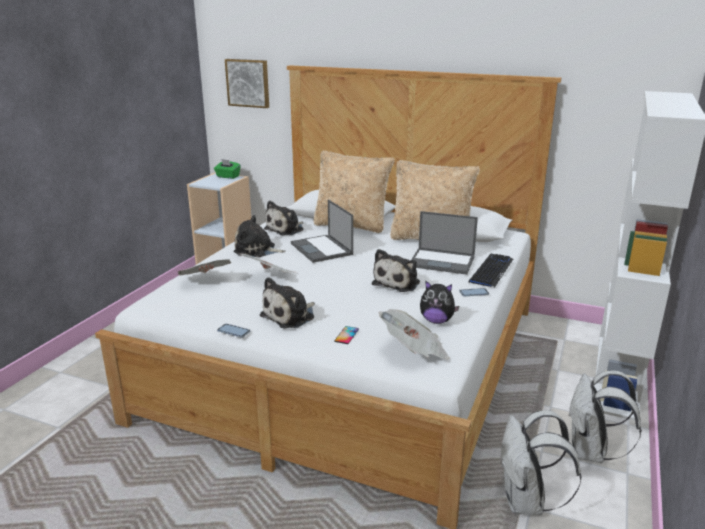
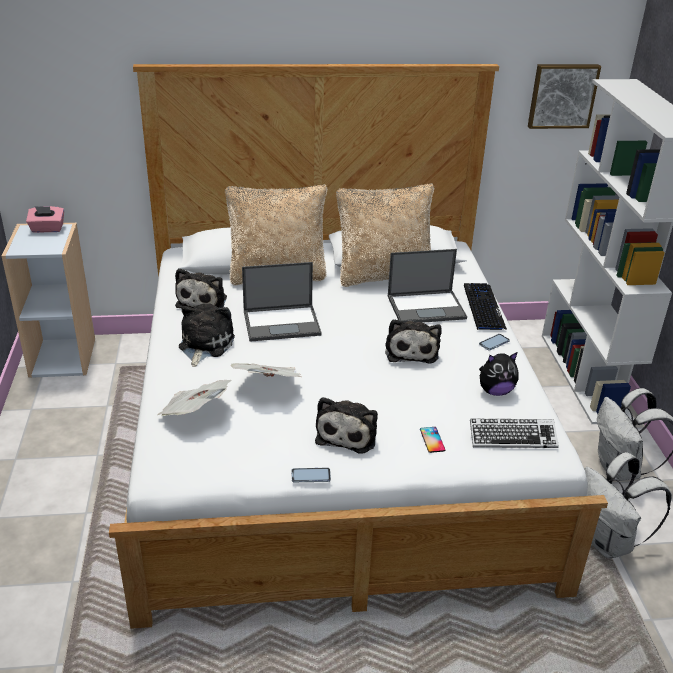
camera: 30 degrees left, 10 degrees up
green tissue box [214,159,241,179] -> pink tissue box [26,206,64,233]
picture [225,59,269,108] -> picture moved to [528,64,601,129]
plush toy [233,215,286,257] -> plush toy turned 120 degrees clockwise [179,303,235,367]
laptop [291,199,353,263] -> laptop turned 45 degrees counterclockwise [242,262,322,342]
newspaper [379,309,450,359] -> keyboard [470,419,559,448]

